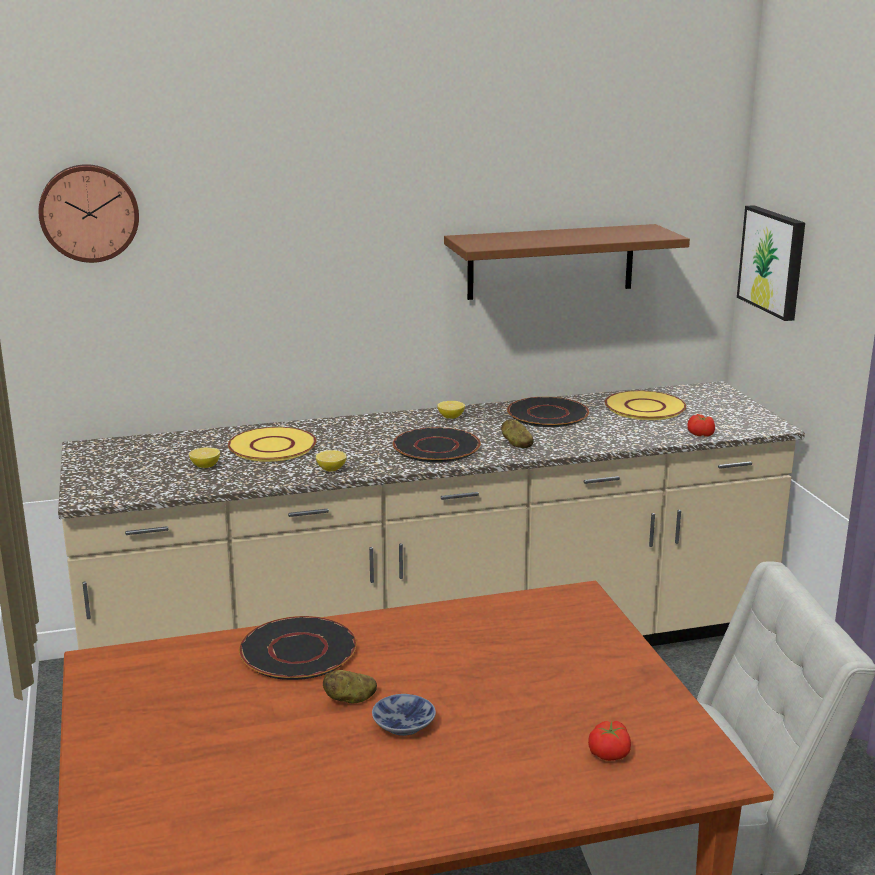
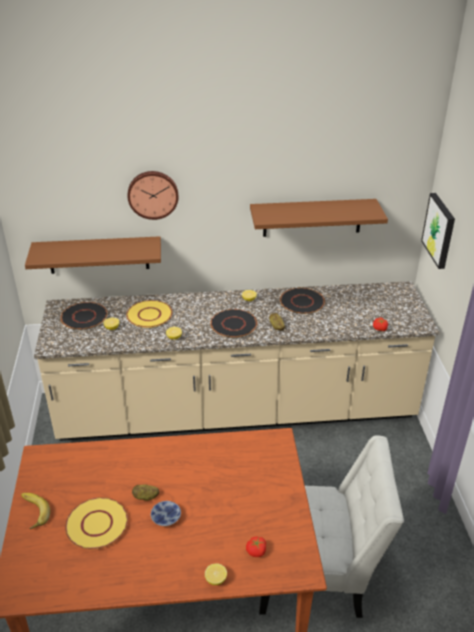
camera: 10 degrees right, 15 degrees up
wall clock [39,164,139,263] -> wall clock moved to [128,171,178,220]
black plate [239,616,357,680] -> black plate moved to [60,302,107,330]
yellow plate [605,391,686,420] -> yellow plate moved to [65,497,128,549]
none -> banana [21,493,50,529]
none -> brown shelf [25,236,161,274]
none -> lemon [205,563,227,585]

